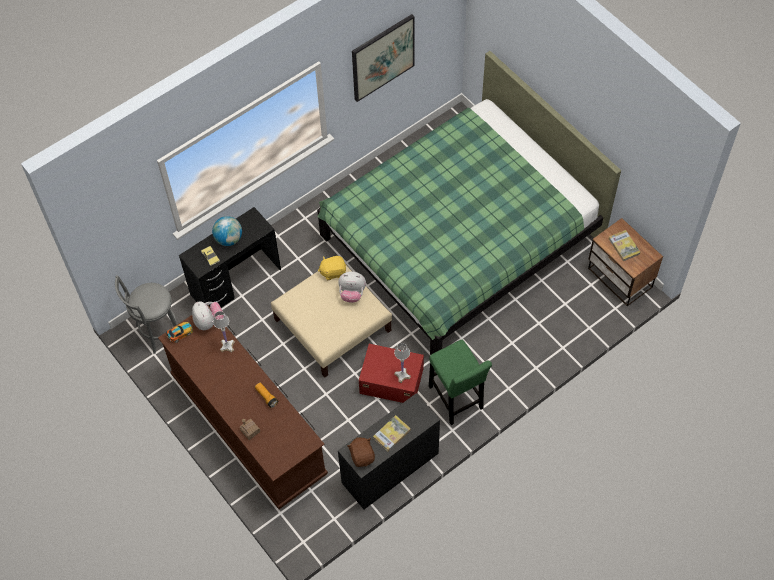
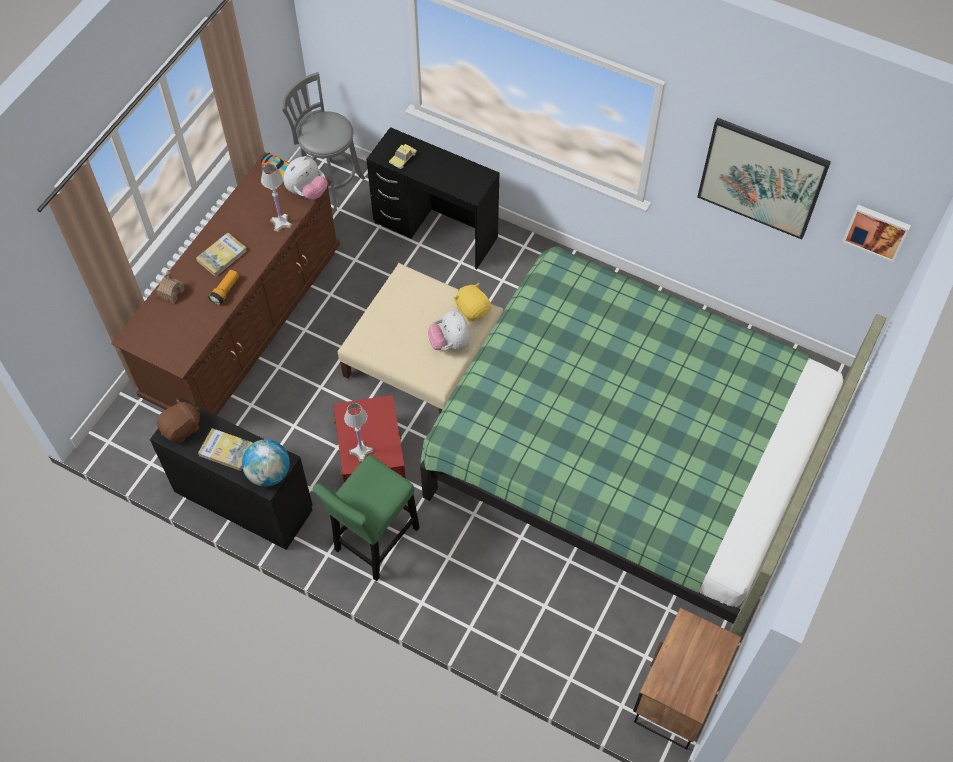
camera: 65 degrees right, 0 degrees up
globe [212,216,242,246] -> globe moved to [242,439,290,487]
book [609,230,641,261] -> book moved to [196,233,247,277]
none -> picture [843,205,911,262]

